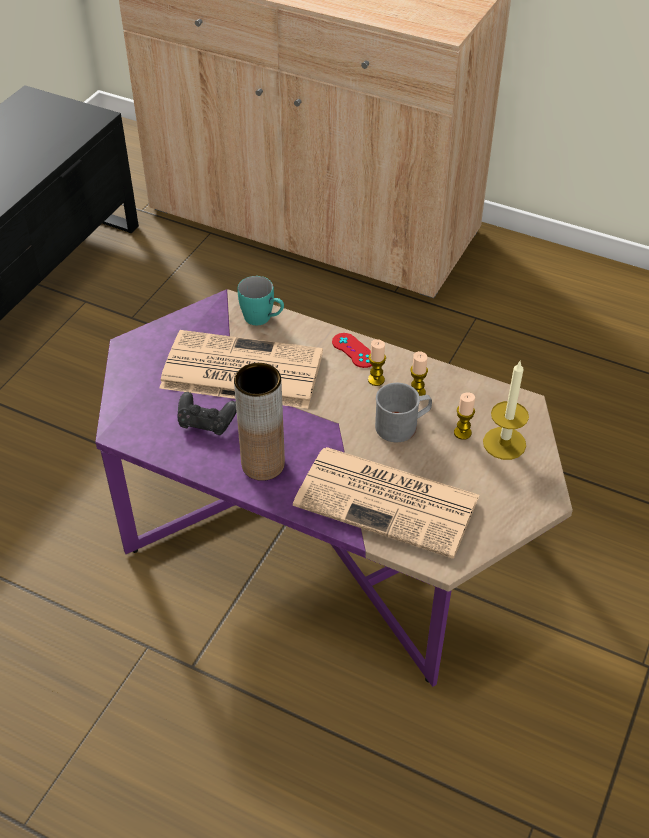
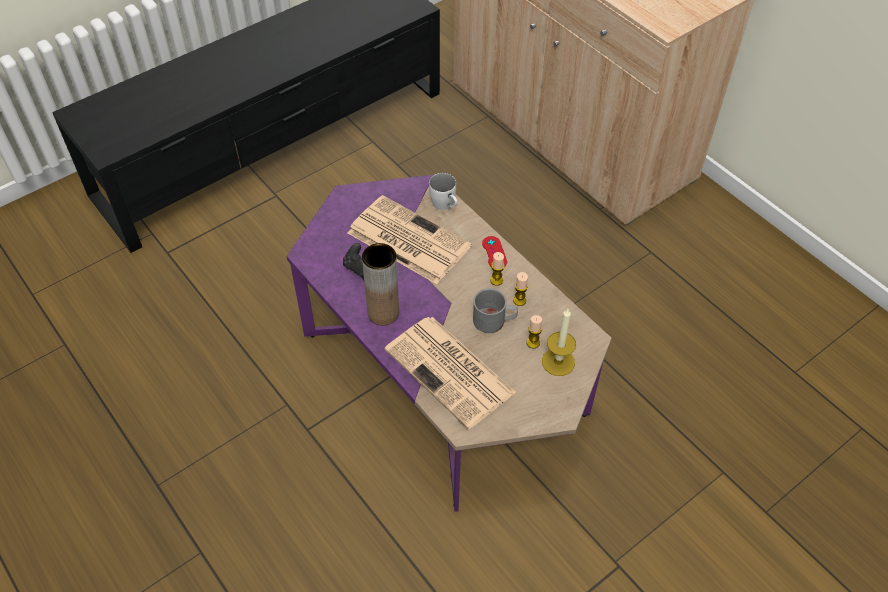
camera: 25 degrees right, 5 degrees up
turquoise mug [237,276,284,325] -> white mug [429,173,457,210]

